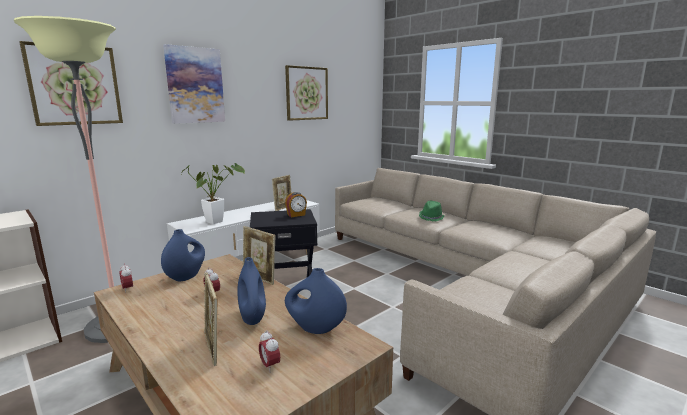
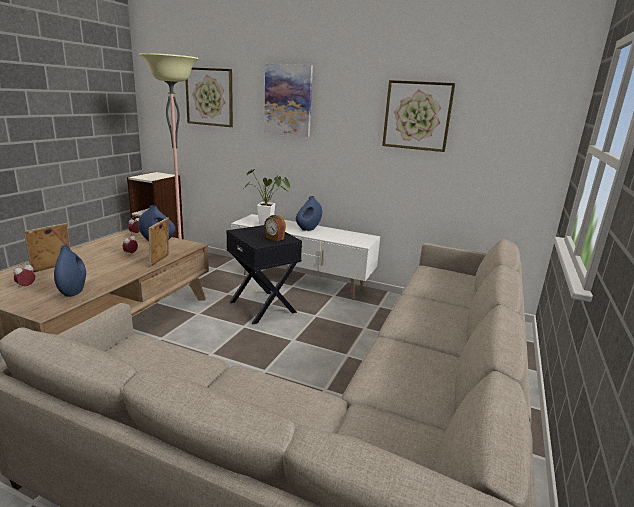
camera: 65 degrees right, 5 degrees up
blue vase [237,257,266,325] -> blue vase moved to [296,196,322,231]
picture frame [272,175,292,211] -> none
green hat [419,201,445,221] -> none

